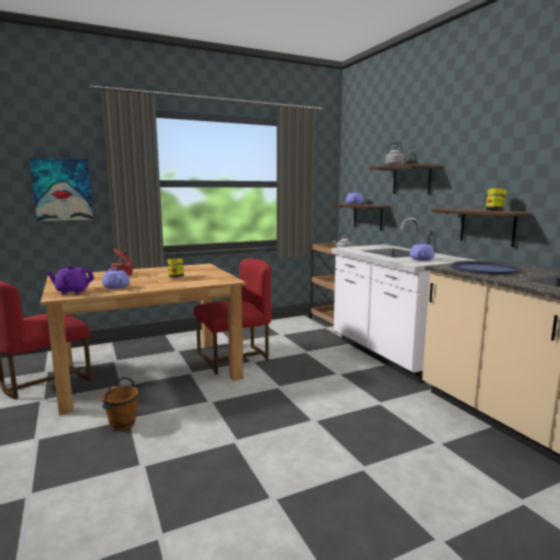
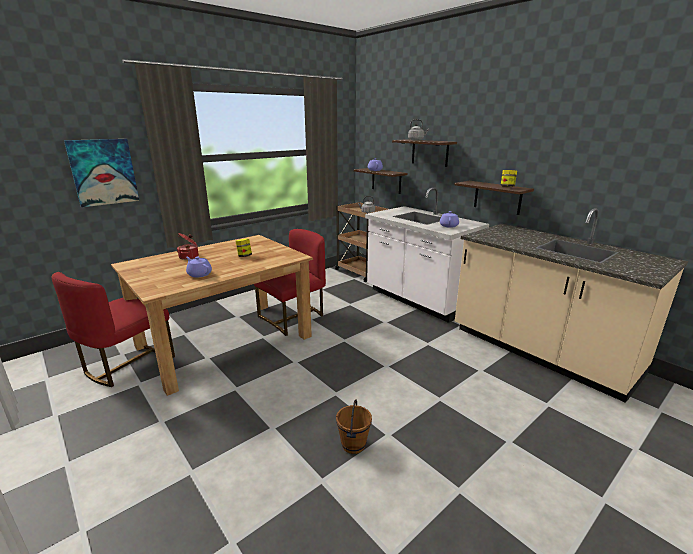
camera: 15 degrees left, 10 degrees up
purple teapot [47,265,95,295] -> none
brown bucket [101,377,138,431] -> brown bucket moved to [336,400,372,454]
blue tray [451,261,522,275] -> none

